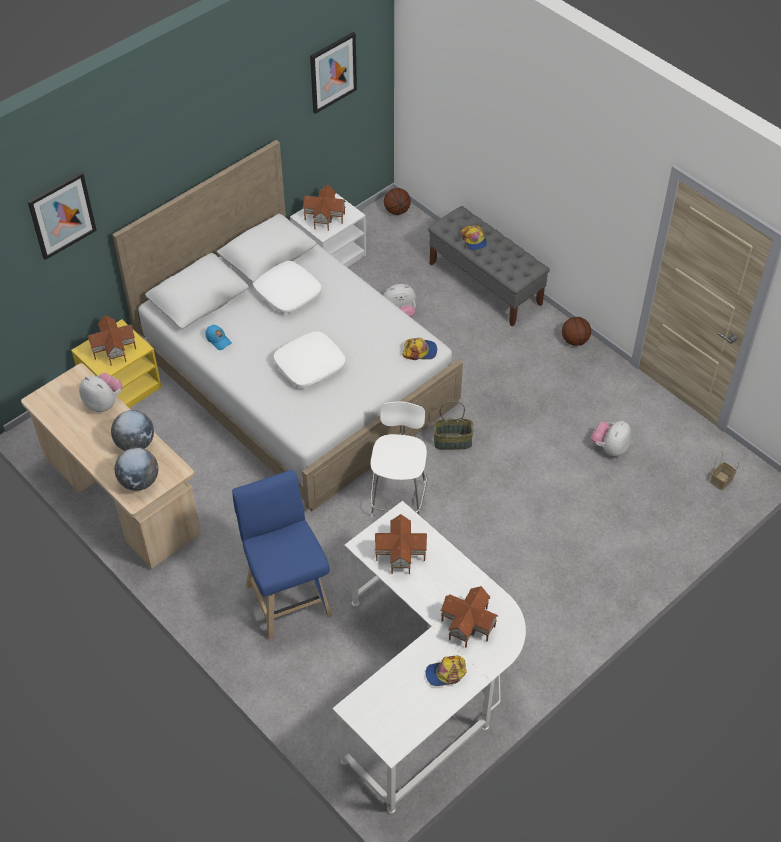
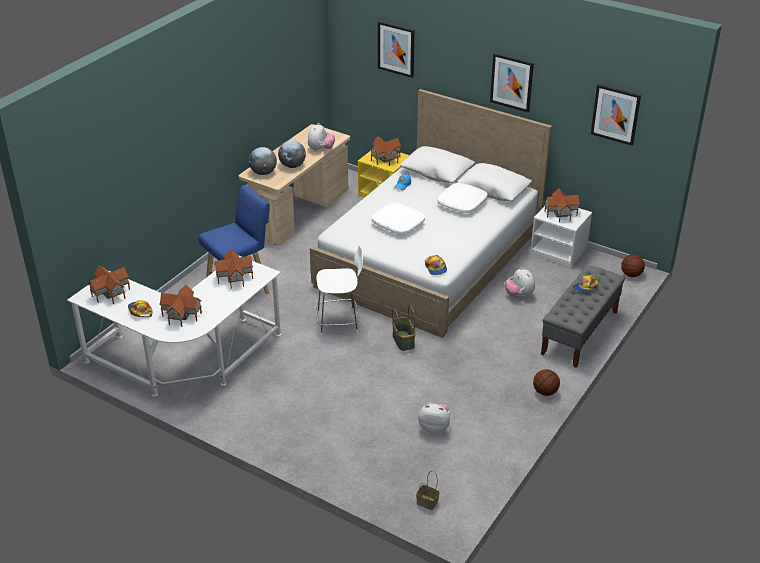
camera: 75 degrees right, 15 degrees down
none -> toy house [88,266,130,304]
none -> picture [490,53,534,112]

